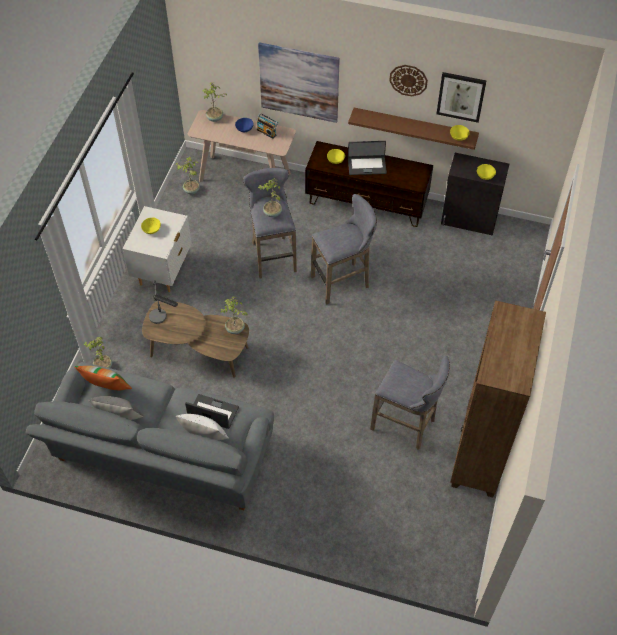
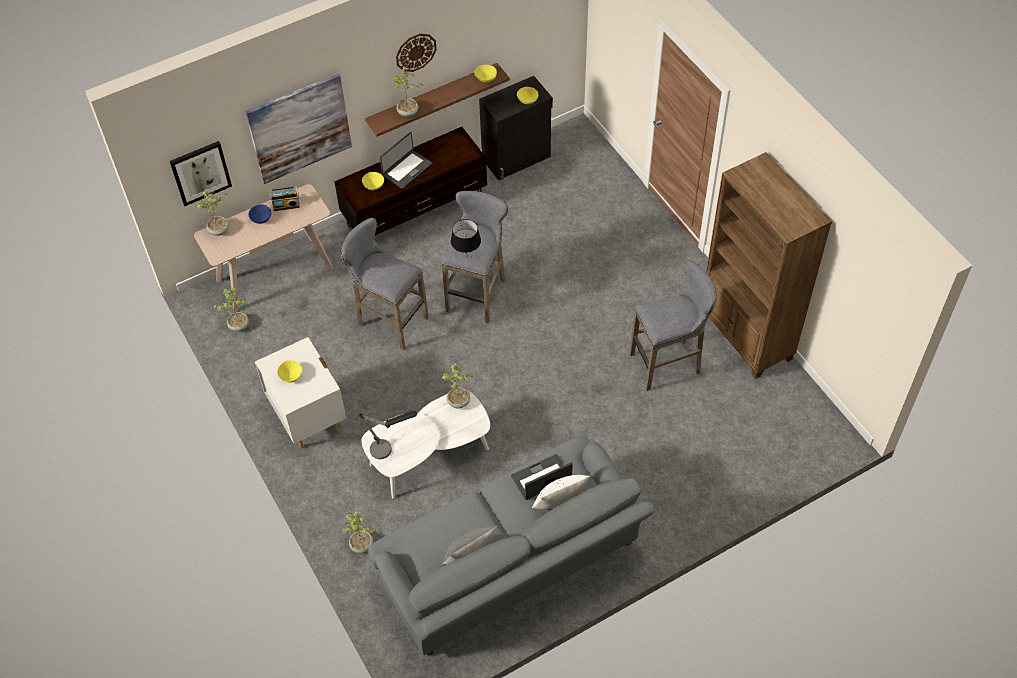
camera: 45 degrees left, 0 degrees up
pillow [74,366,132,390] -> none
brown coffee table [142,301,249,377] -> white coffee table [361,390,490,499]
potted plant [258,178,282,217] -> potted plant moved to [393,68,423,117]
picture [437,72,487,123] -> picture moved to [169,141,232,206]
none -> black table lamp [451,219,481,253]

